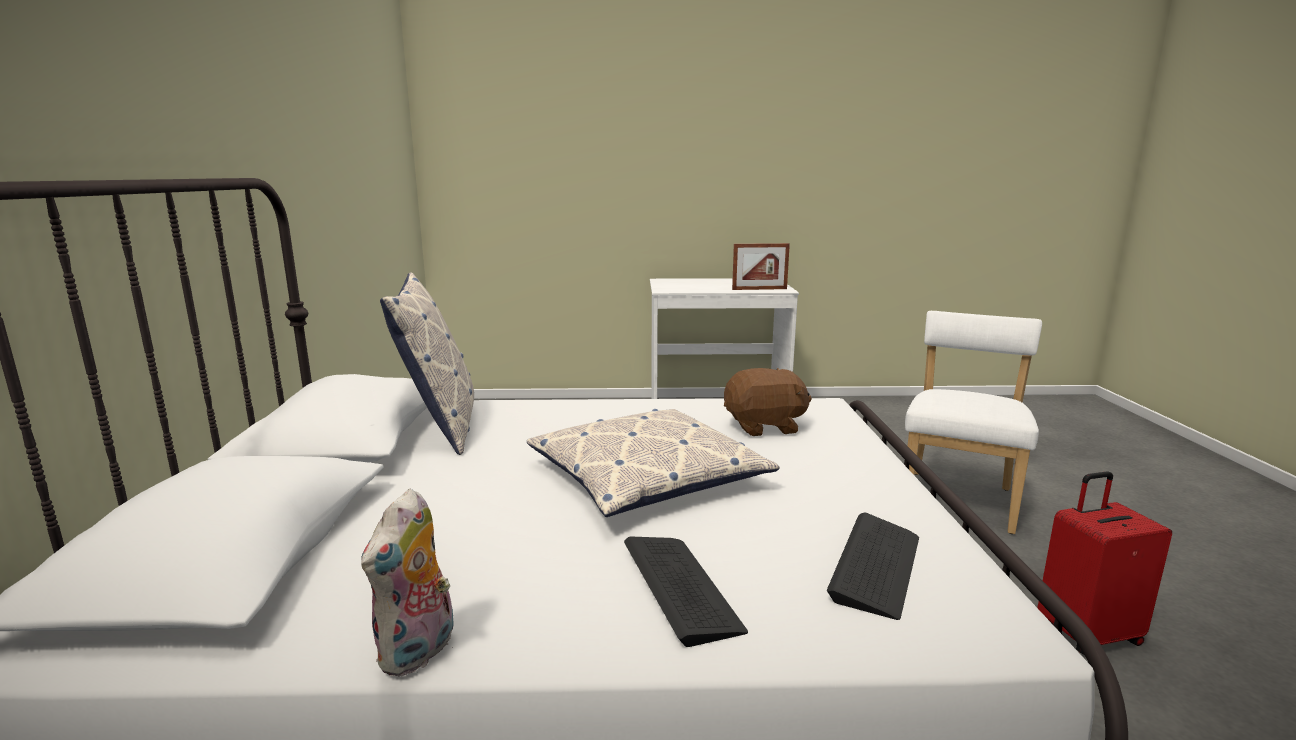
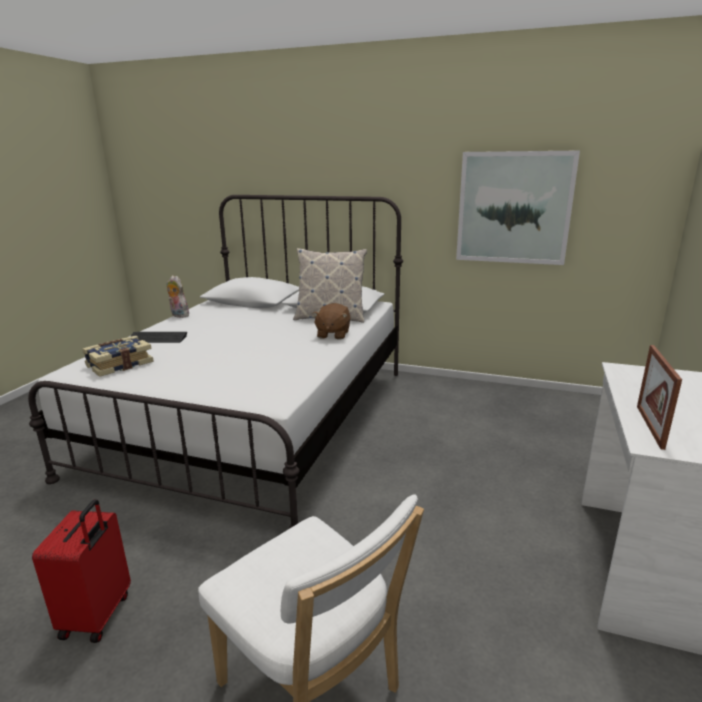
camera: 110 degrees right, 5 degrees up
pillow [527,409,780,517] -> none
brown plush toy [724,368,812,436] -> brown plush toy moved to [313,303,351,340]
keyboard [827,513,919,620] -> book [83,336,154,377]
none -> picture [456,151,580,265]

